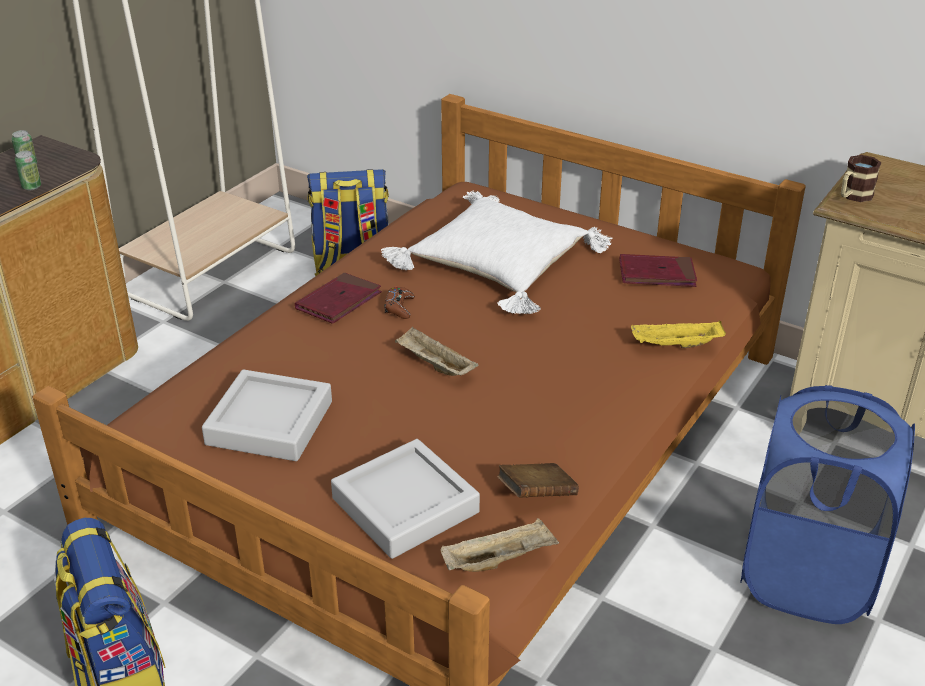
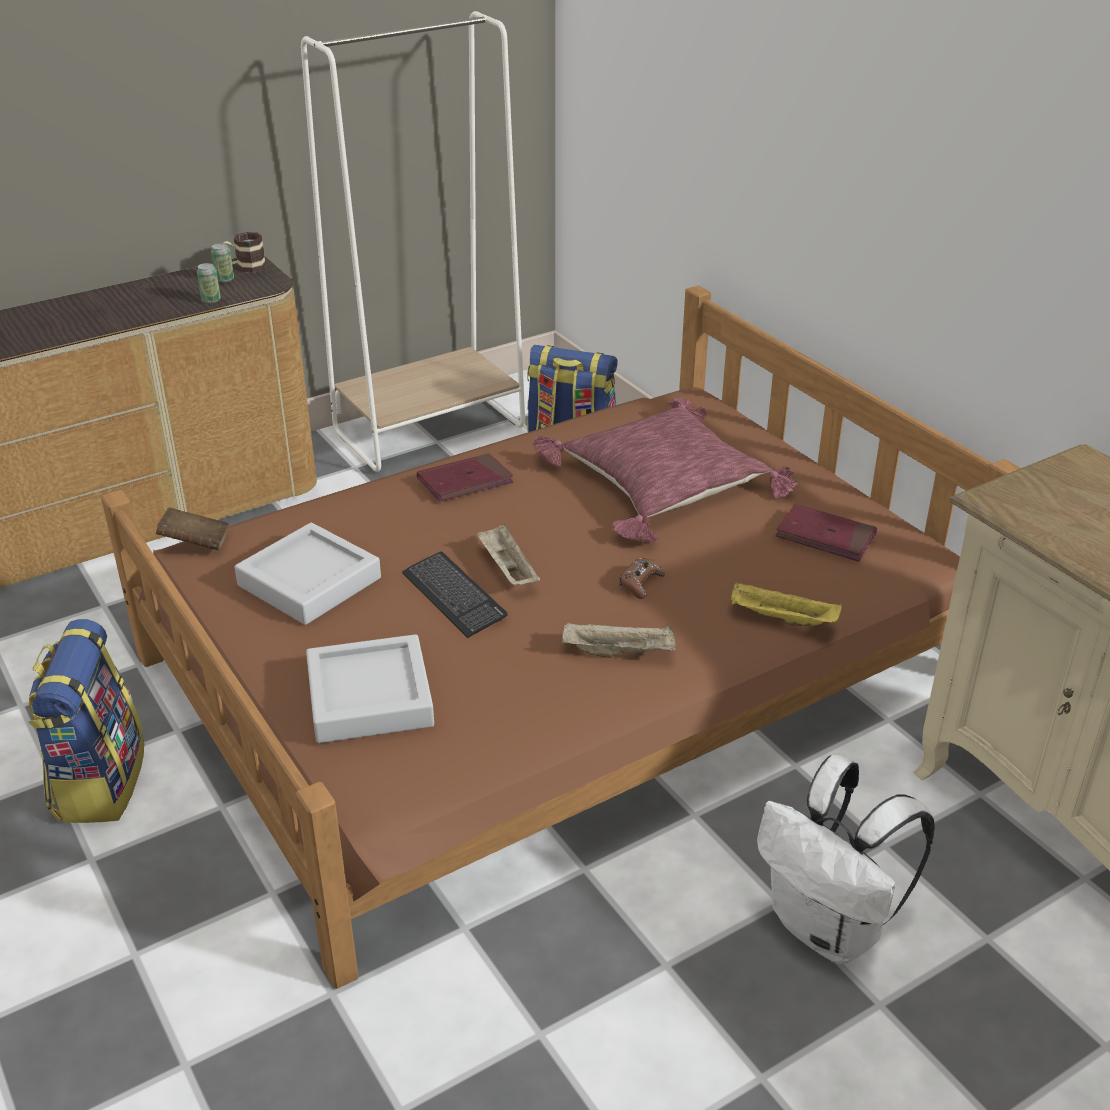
camera: 25 degrees right, 0 degrees up
white pillow [381,190,613,314] -> red pillow [533,398,798,543]
brown game controller [384,287,415,319] -> brown game controller moved to [619,557,665,599]
beige tray [441,518,559,572] -> beige tray moved to [562,622,676,658]
brown book [497,463,579,498] -> brown book moved to [156,507,229,550]
blue laundry basket [740,385,915,624] -> white backpack [757,755,935,964]
mug [841,155,881,202] -> mug moved to [223,232,266,273]
none -> keyboard [402,551,508,638]

